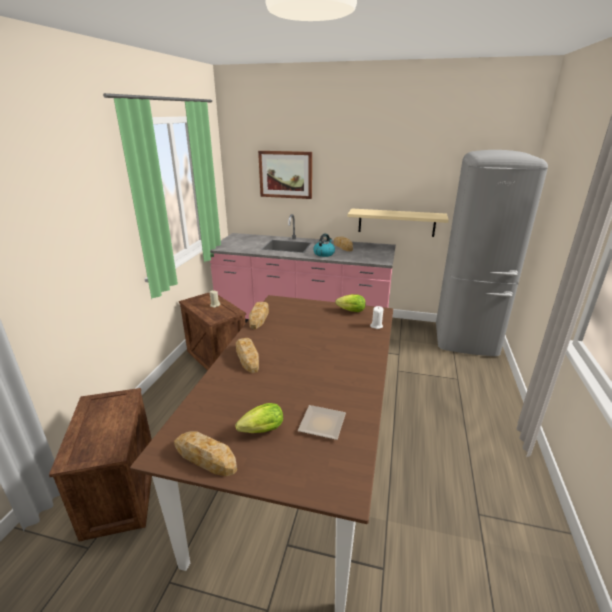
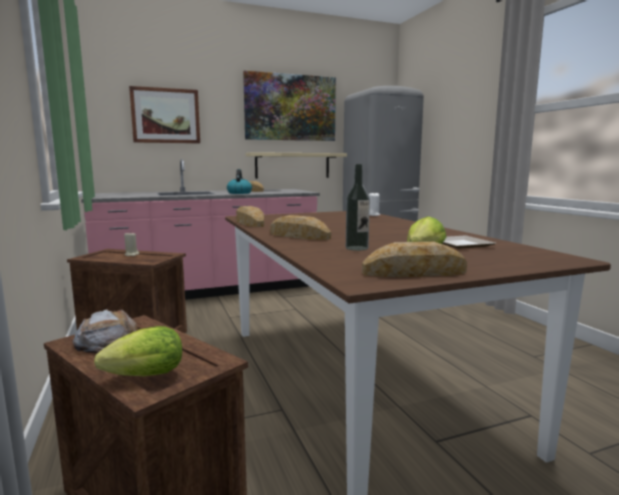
camera: 35 degrees left, 15 degrees down
lettuce [335,294,366,312] -> lettuce moved to [94,326,182,376]
none -> bread [72,309,138,354]
none -> picture [243,70,336,141]
none -> bottle [346,164,370,251]

